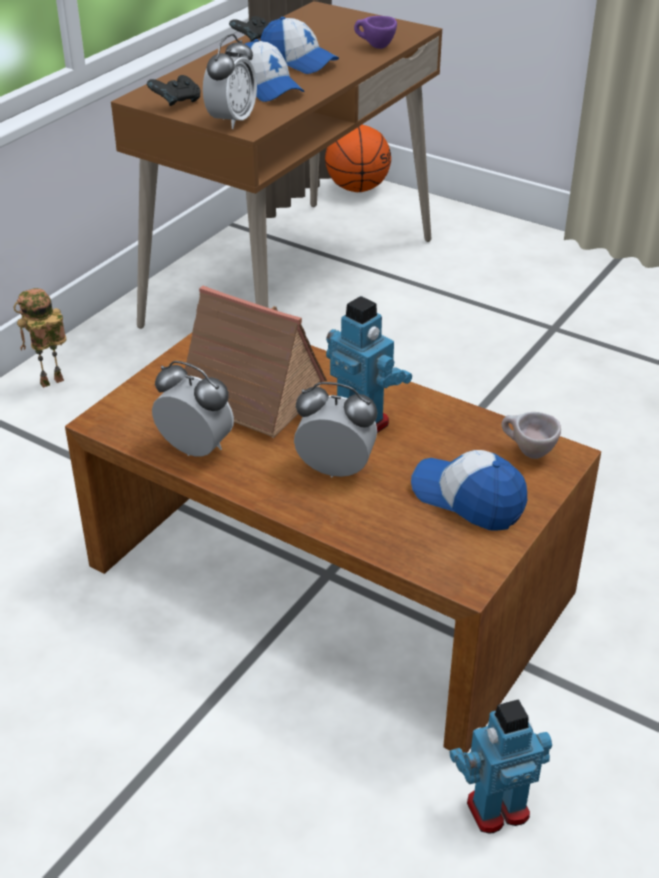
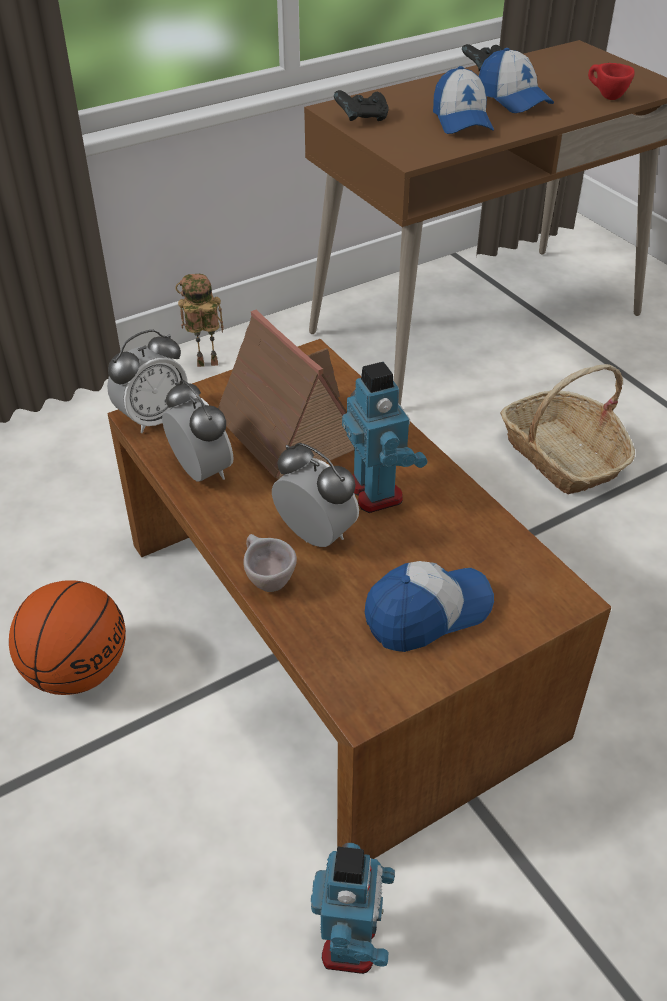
camera: 25 degrees right, 5 degrees up
alarm clock [203,34,257,129] -> alarm clock moved to [107,330,188,433]
basketball [325,125,391,192] -> basketball moved to [9,580,126,695]
purple cup [354,16,397,49] -> red cup [588,63,635,100]
cap [411,450,527,530] -> cap turned 90 degrees clockwise [365,561,494,652]
toy robot [449,699,552,834] -> toy robot turned 90 degrees clockwise [311,843,395,974]
beige cup [501,412,561,459] -> beige cup moved to [244,534,297,592]
none -> basket [500,364,635,494]

